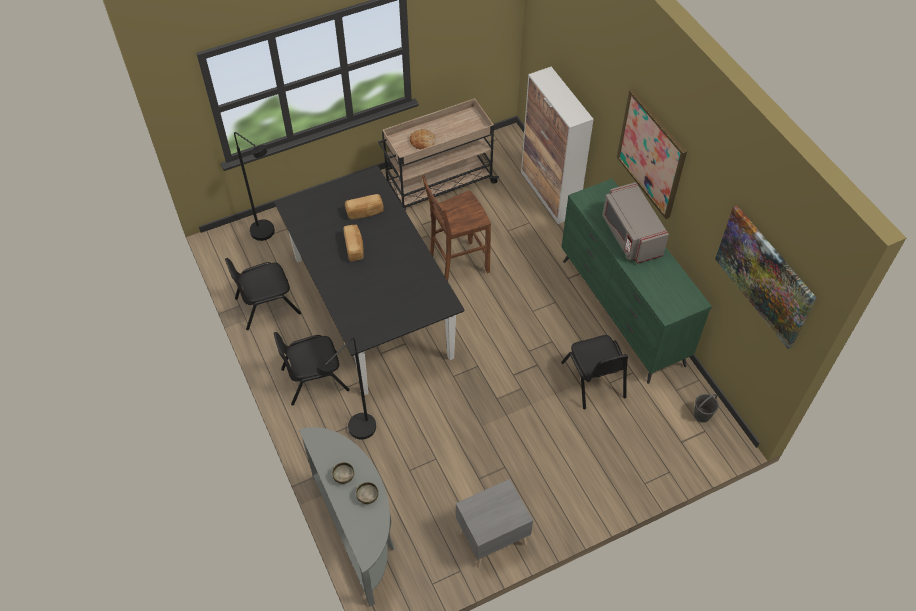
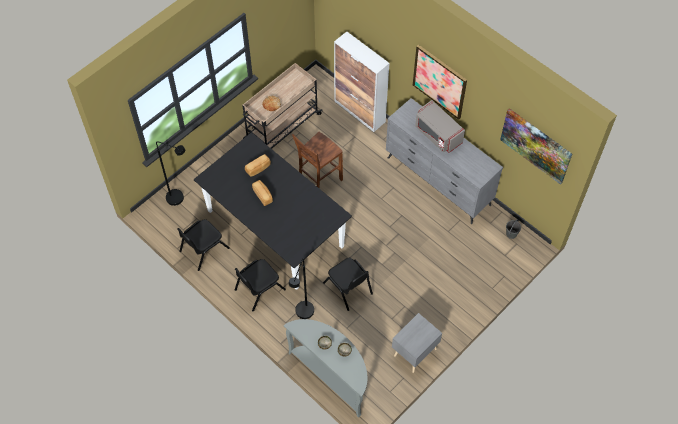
camera: 20 degrees left, 5 degrees up
green dresser [561,179,712,384] -> grey dresser [386,98,503,224]
black chair [561,335,628,409] -> black chair moved to [323,258,373,311]

